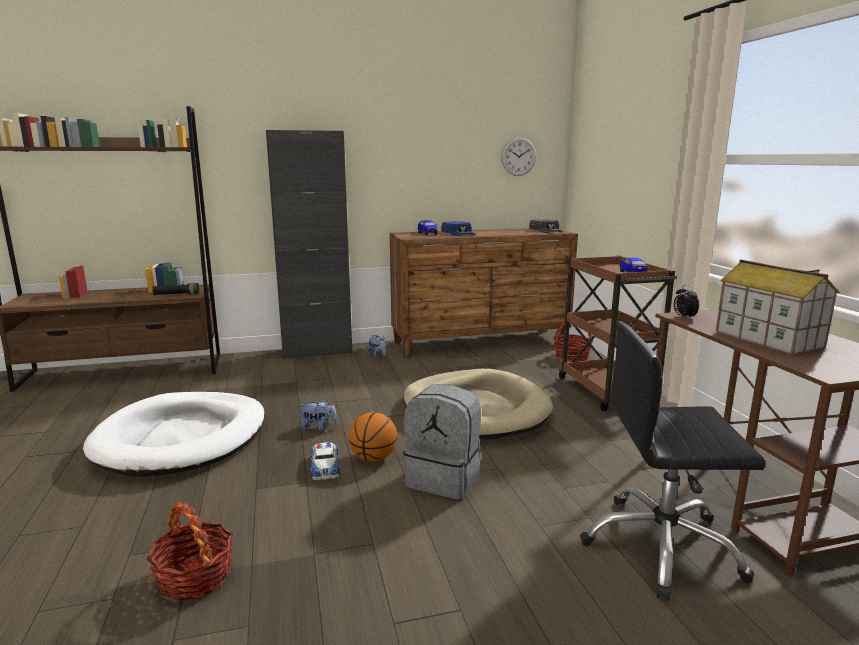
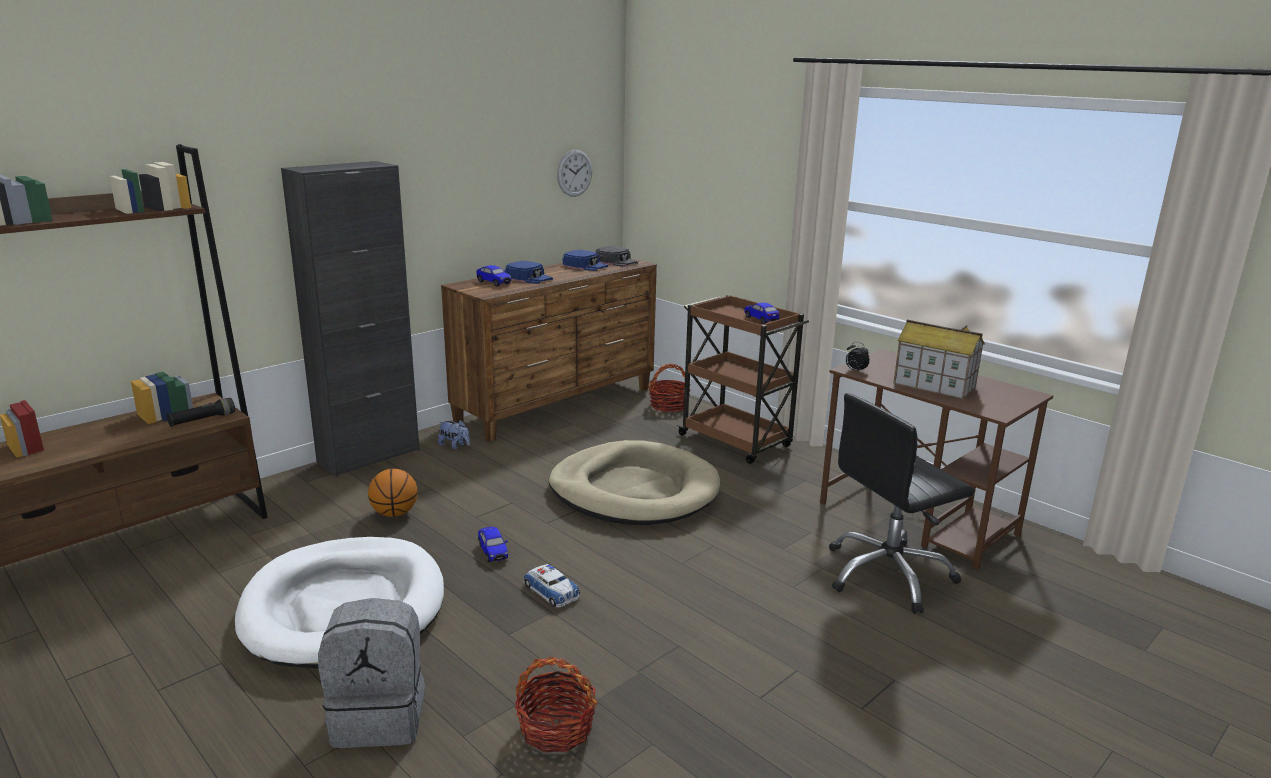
camera: 30 degrees left, 5 degrees up
plush toy [299,399,338,431] -> toy car [478,527,508,562]
basketball [349,412,397,462] -> basketball moved to [368,469,418,517]
grey backpack [403,385,481,500] -> grey backpack moved to [318,598,425,748]
none -> blue cap [563,250,608,271]

